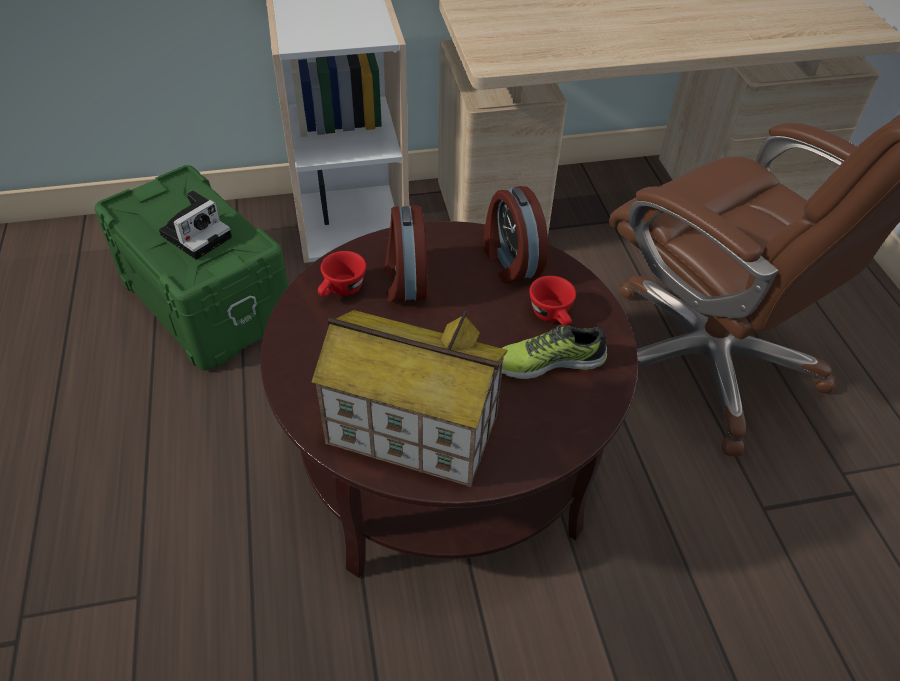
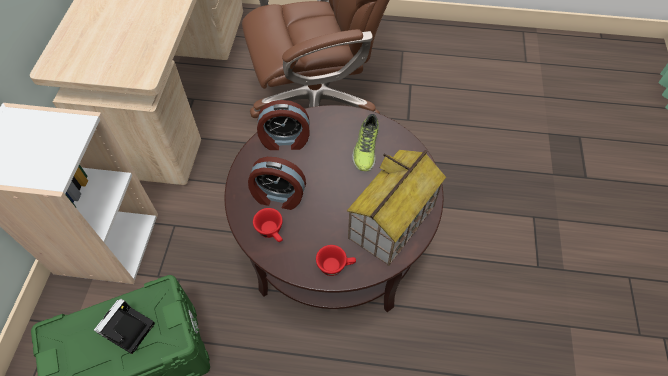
camera: 70 degrees left, 10 degrees up
camera [159,190,232,260] -> camera turned 120 degrees counterclockwise [94,299,155,354]
red cup [529,276,576,326] -> red cup moved to [316,245,356,276]

